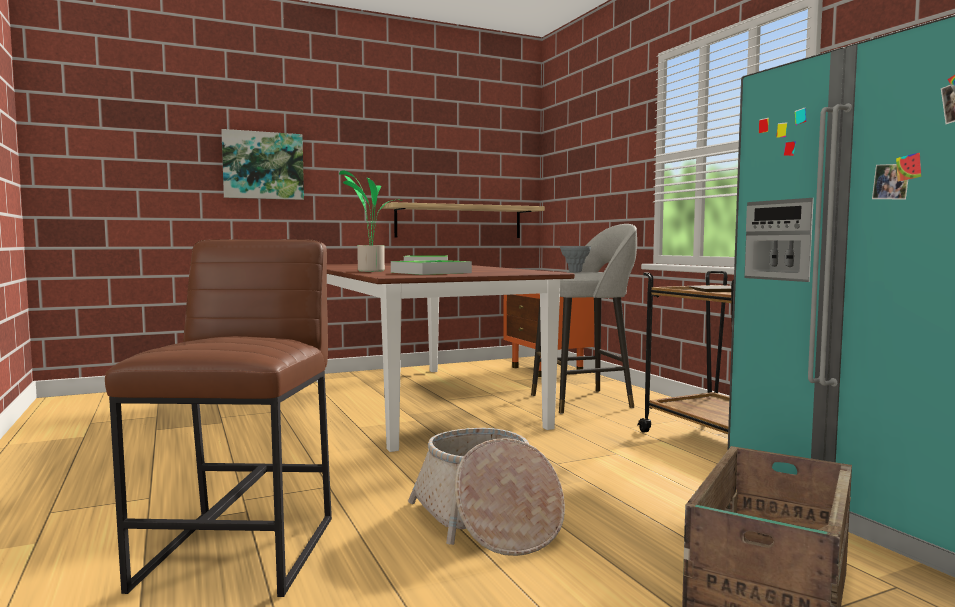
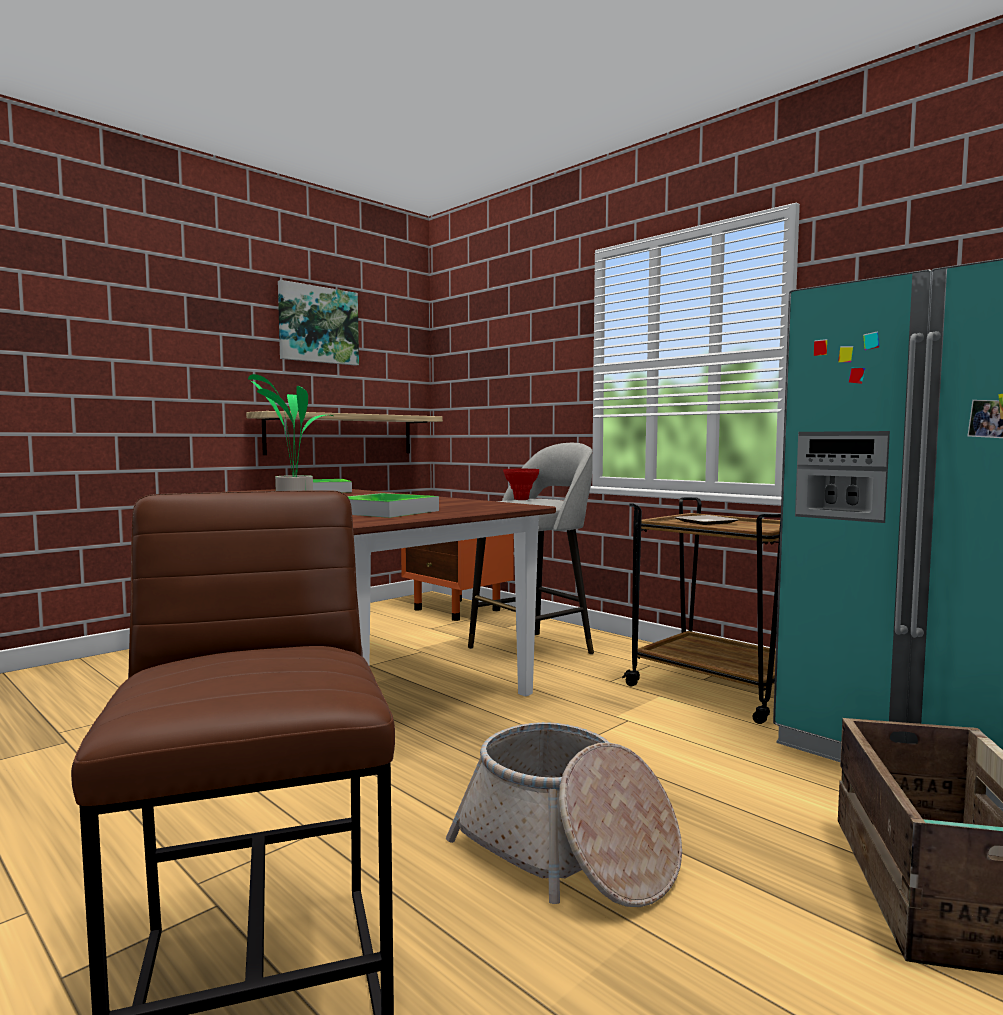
camera: 20 degrees left, 0 degrees up
picture [221,129,304,200] -> picture moved to [278,280,359,366]
grey vase [560,246,591,272] -> red vase [503,469,539,500]

